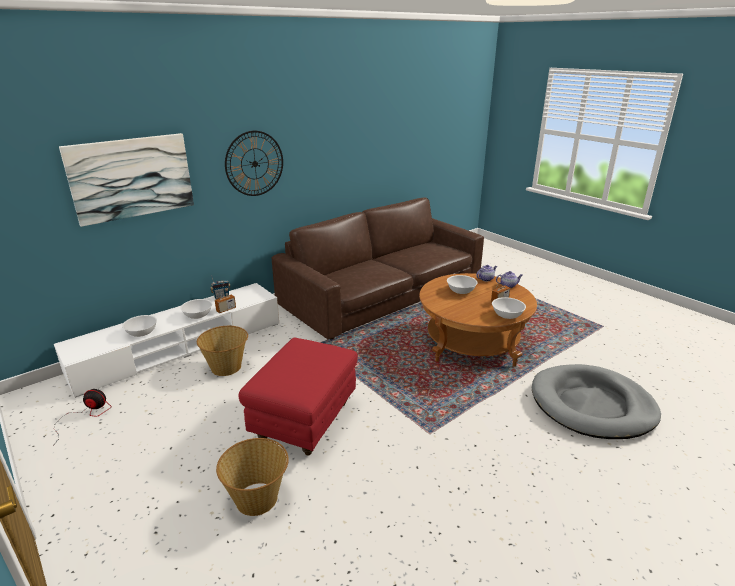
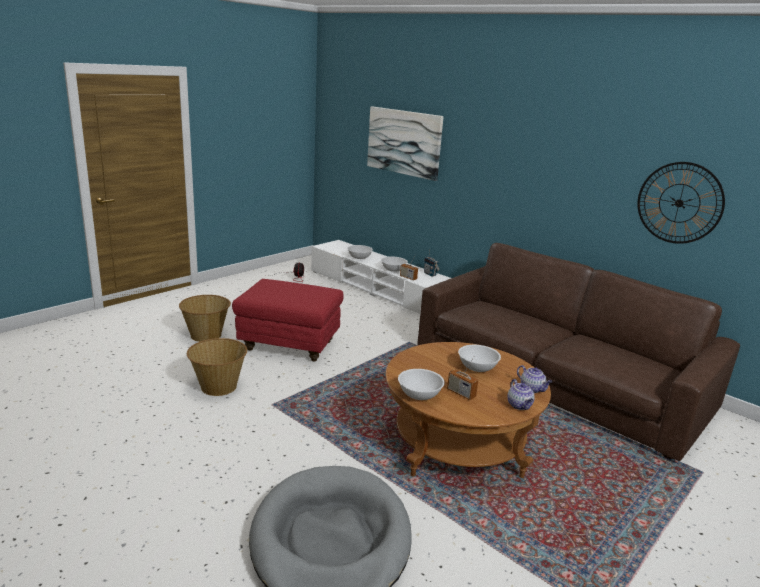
camera: 80 degrees right, 5 degrees down
basket [197,326,248,376] -> basket moved to [187,338,247,396]
wall clock [225,131,283,196] -> wall clock moved to [637,162,725,244]

